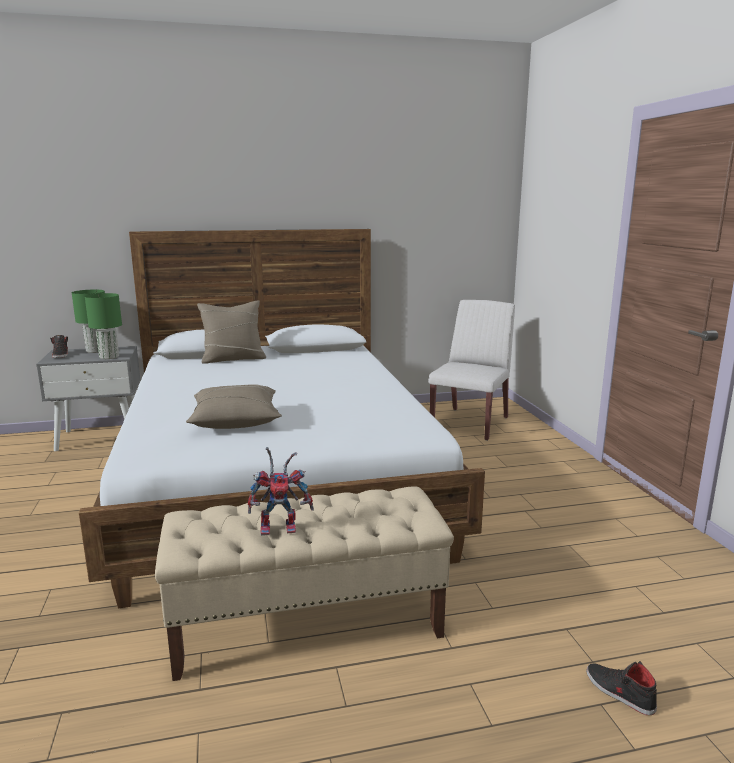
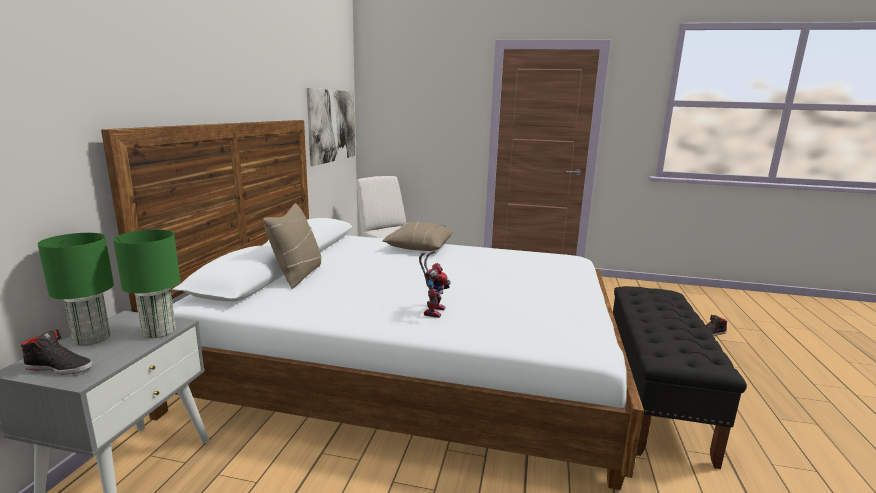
camera: 65 degrees left, 0 degrees up
beige bench [155,487,454,681] -> black bench [613,286,747,469]
beige pillow [186,384,282,429] -> beige pillow moved to [382,222,453,251]
toy robot [248,447,314,536] -> toy robot moved to [419,251,450,318]
none -> picture [307,88,355,166]

